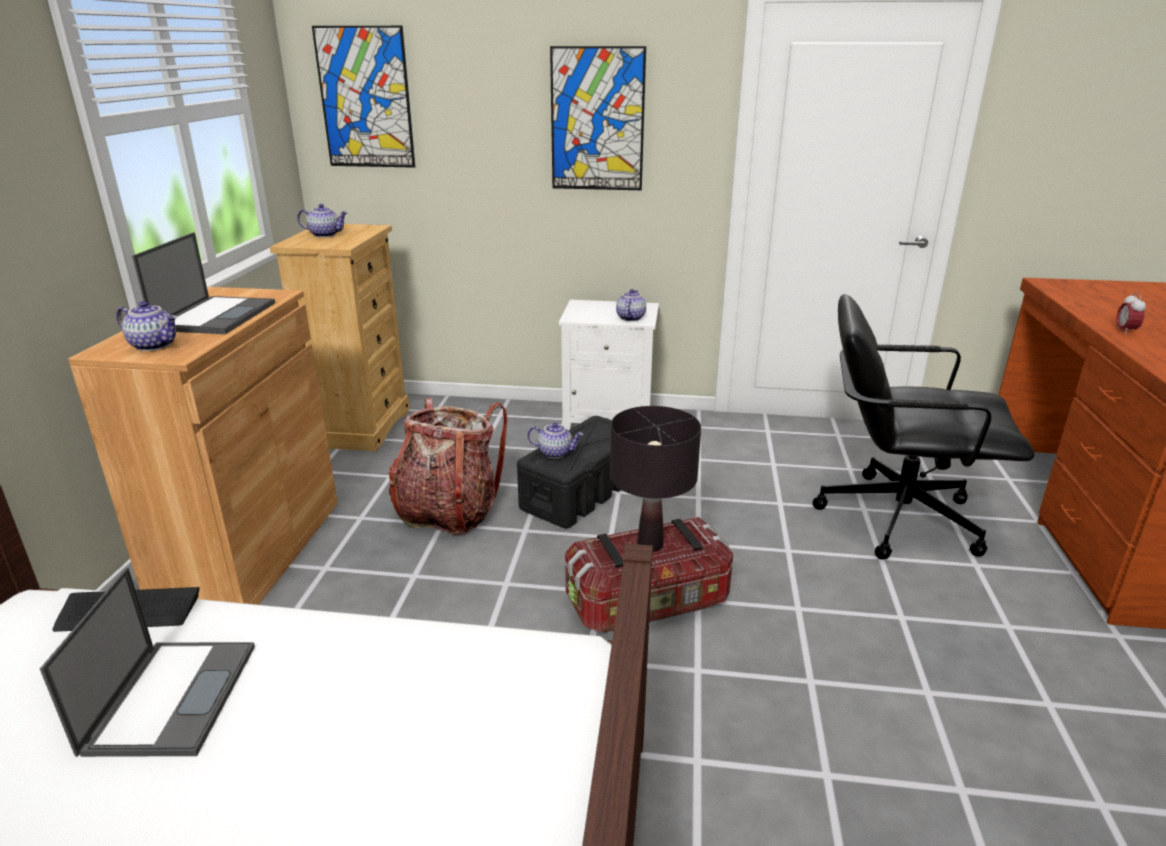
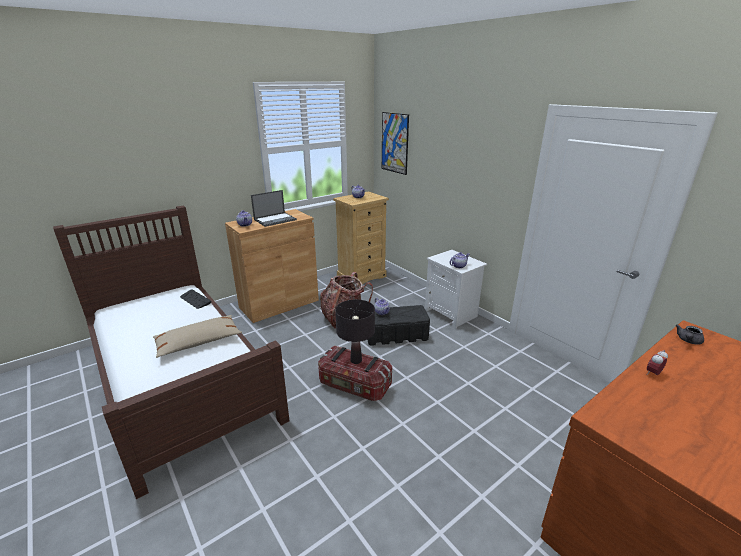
camera: 45 degrees right, 0 degrees up
laptop [40,567,255,757] -> none
picture [550,46,646,190] -> none
black office chair [813,294,1034,560] -> none
none -> beige pillow [153,315,242,358]
none -> grey teapot [675,324,704,345]

